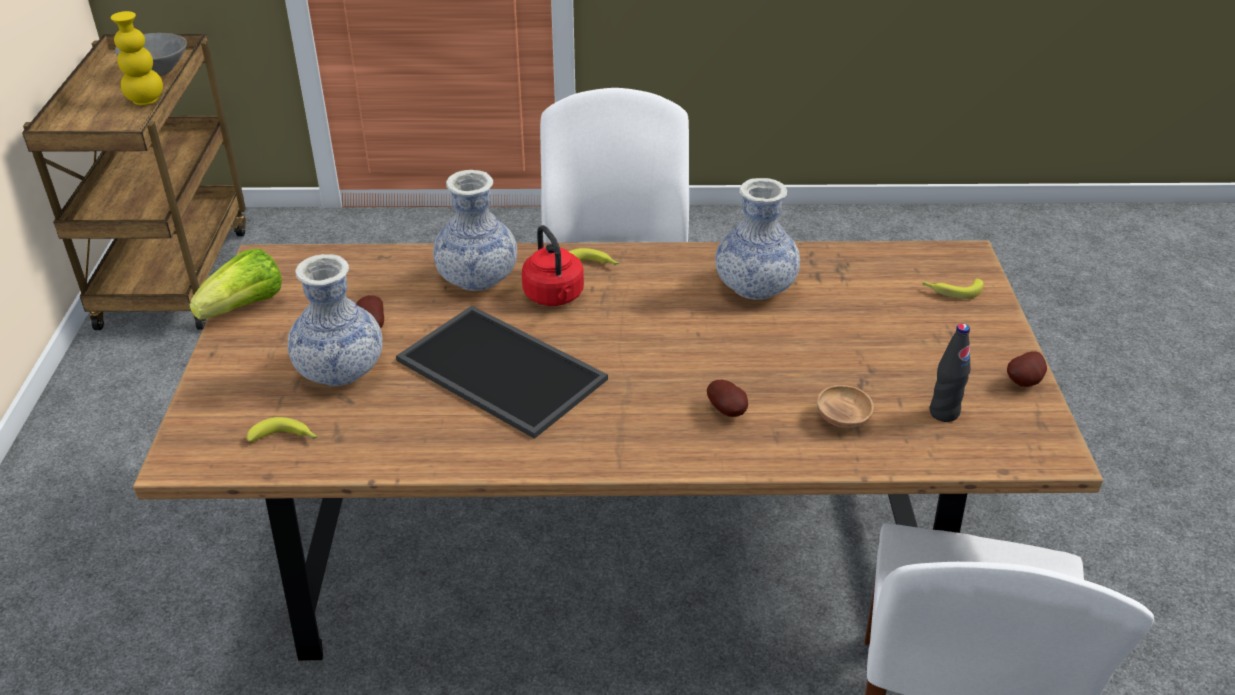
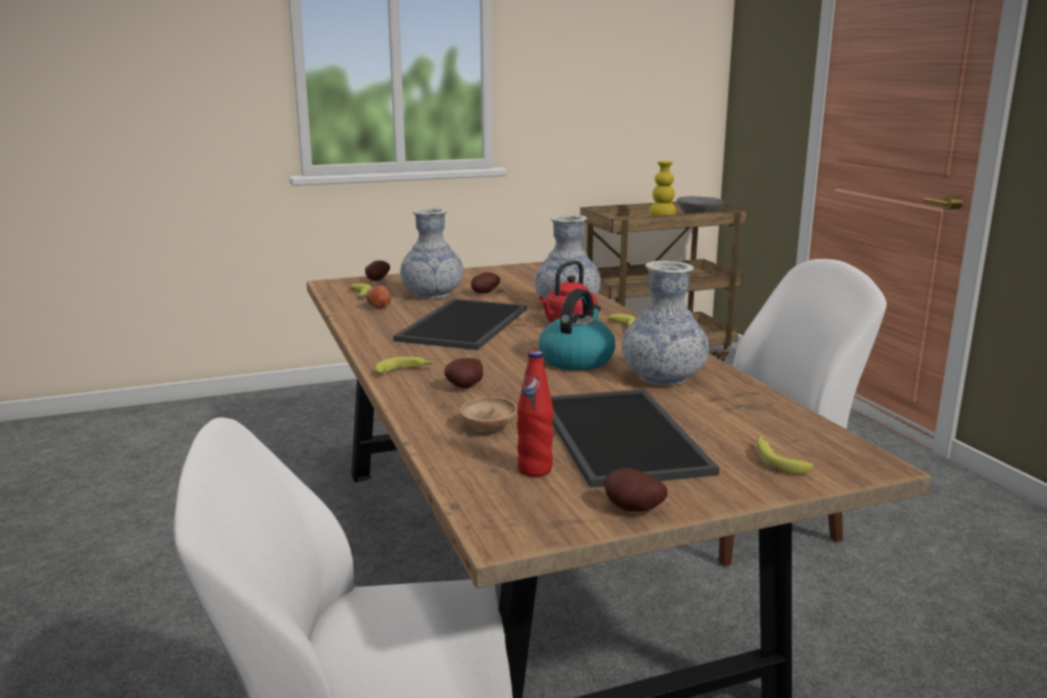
camera: 70 degrees right, 20 degrees down
lettuce [189,248,282,320] -> none
black bottle [930,324,970,422] -> red bottle [517,351,554,477]
none -> potato [365,260,390,281]
none -> apple [366,284,391,309]
none -> banana [375,357,435,375]
none -> kettle [538,289,615,370]
none -> tray [551,389,719,488]

